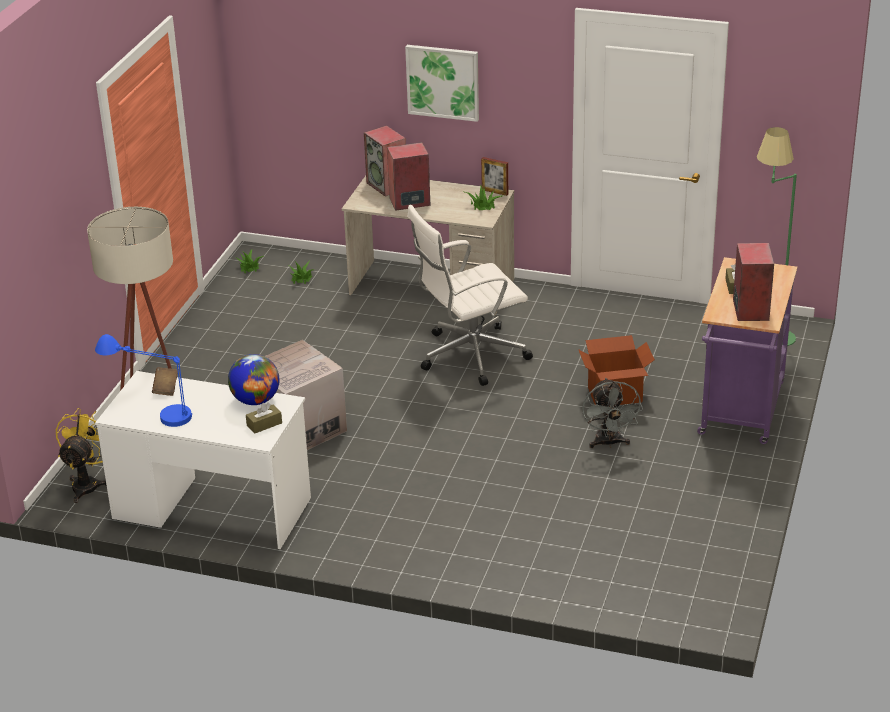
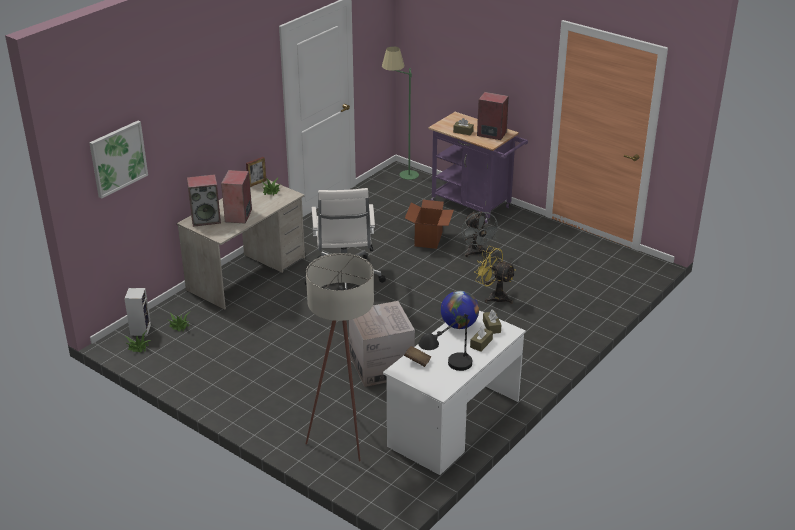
camera: 70 degrees left, 0 degrees up
yellow fan [56,408,107,503] -> yellow fan moved to [474,246,516,304]
blue table lamp [95,334,192,427] -> black table lamp [418,314,472,371]
picture [405,45,479,122] -> picture moved to [89,121,148,199]
grey fan [582,378,643,448] -> grey fan turned 60 degrees clockwise [461,211,500,257]
none -> speaker [124,288,151,336]
none -> brown tissue box [470,326,493,352]

